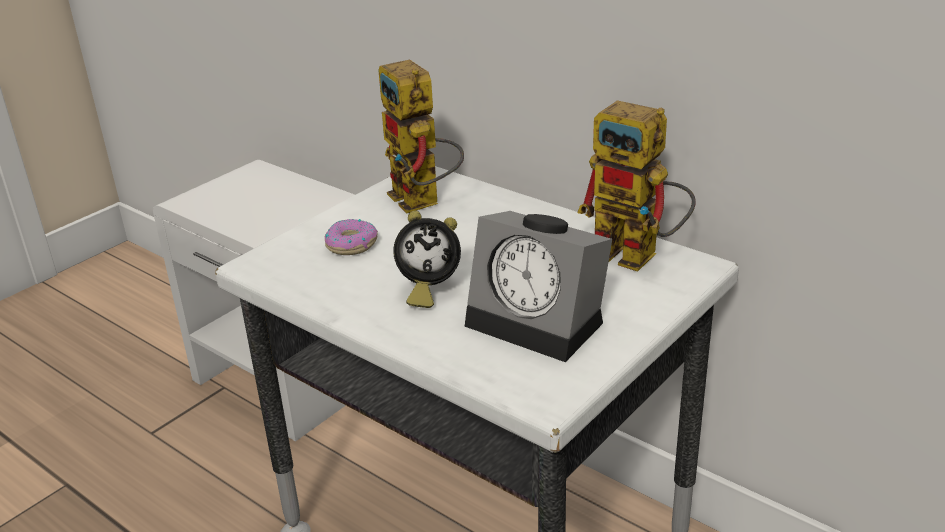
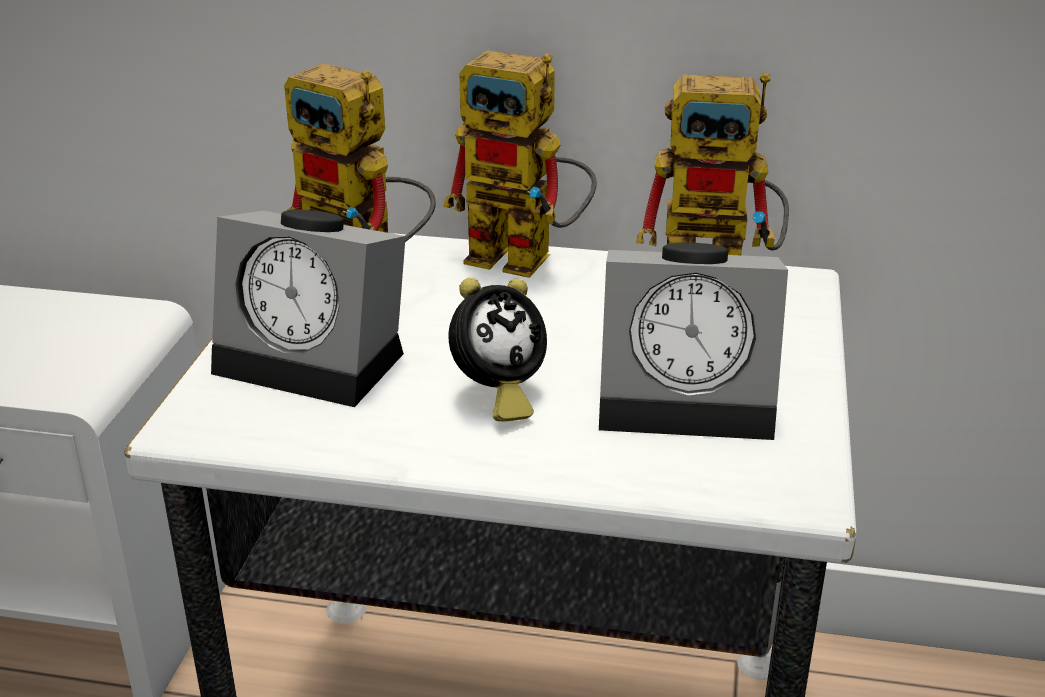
camera: 30 degrees left, 0 degrees up
donut [325,219,378,255] -> alarm clock [211,210,406,407]
none -> toy robot [443,50,597,278]

